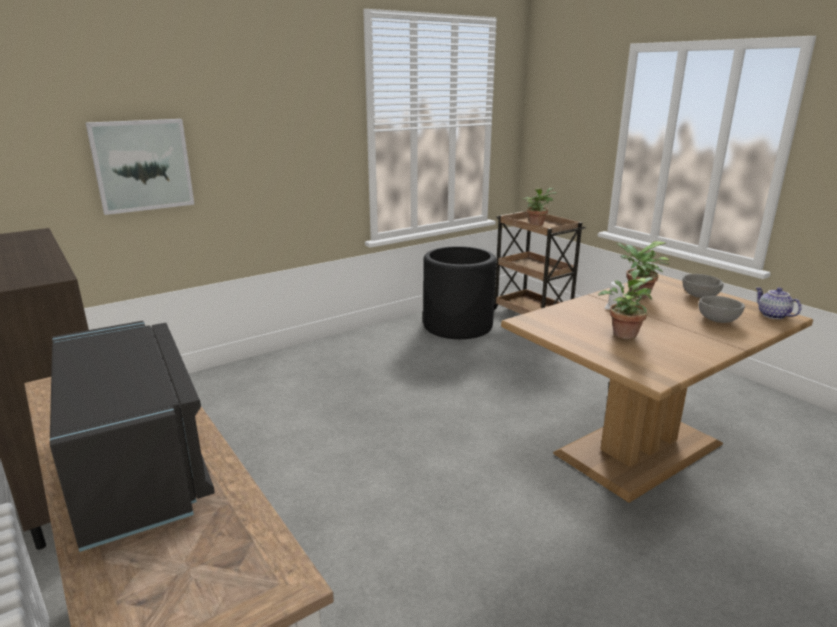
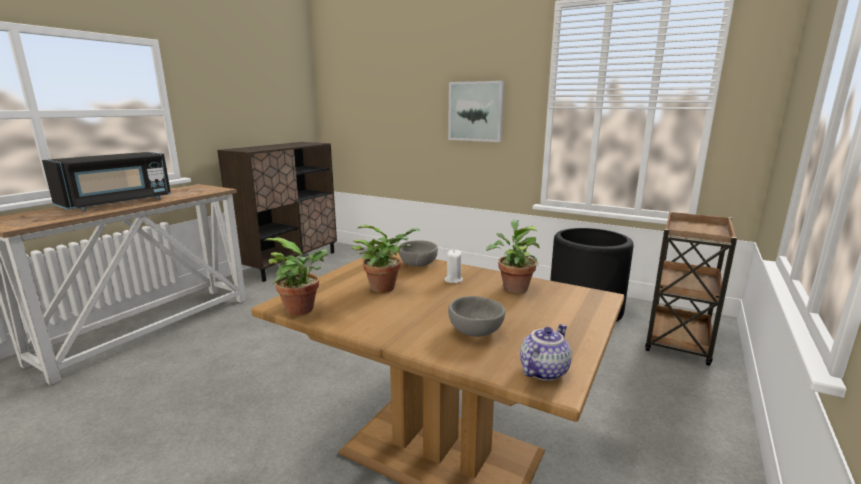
camera: 65 degrees right, 5 degrees down
picture [86,119,195,215] -> picture moved to [448,81,504,142]
potted plant [523,188,557,226] -> potted plant moved to [265,237,329,316]
grey bowl [683,274,723,298] -> grey bowl moved to [399,240,438,267]

